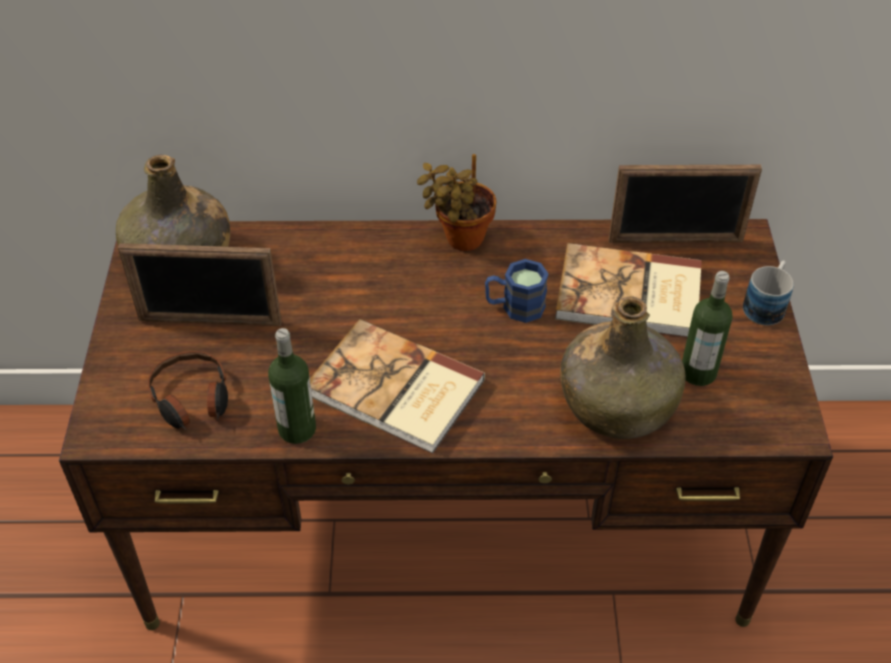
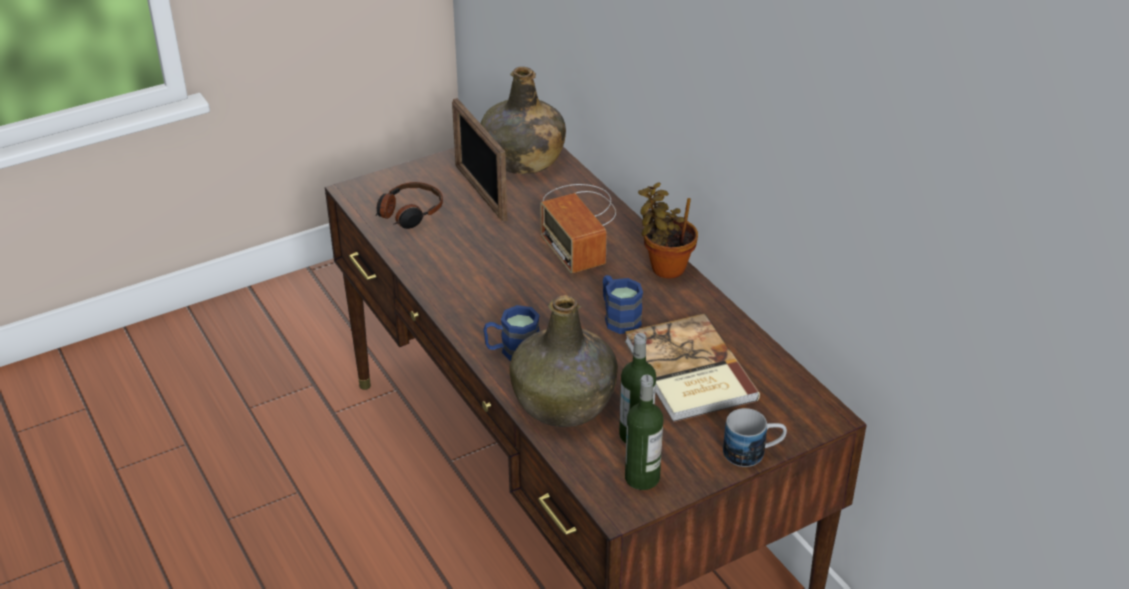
camera: 60 degrees right, 10 degrees down
bottle [268,328,316,444] -> bottle moved to [625,375,663,490]
book [310,319,485,454] -> none
picture frame [609,165,762,243] -> none
none -> blue mug [484,305,540,361]
none -> radio [540,184,616,274]

